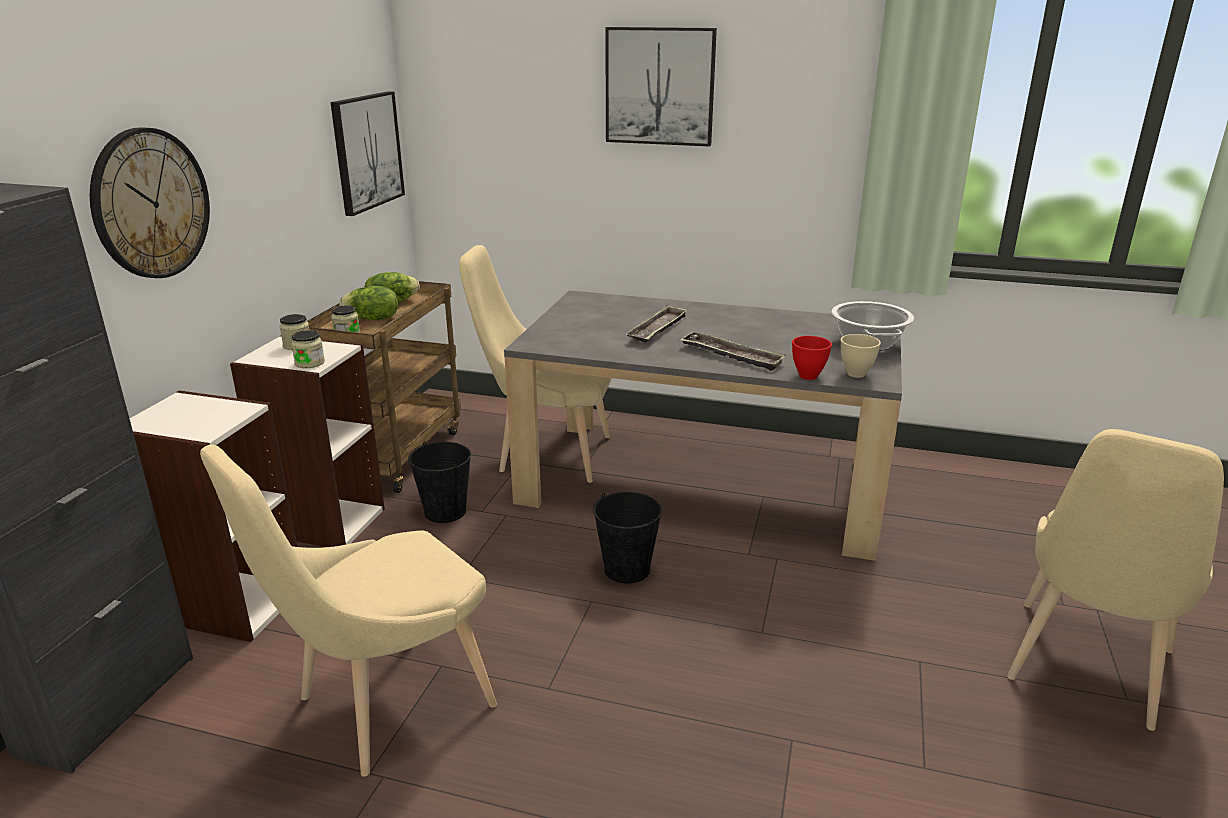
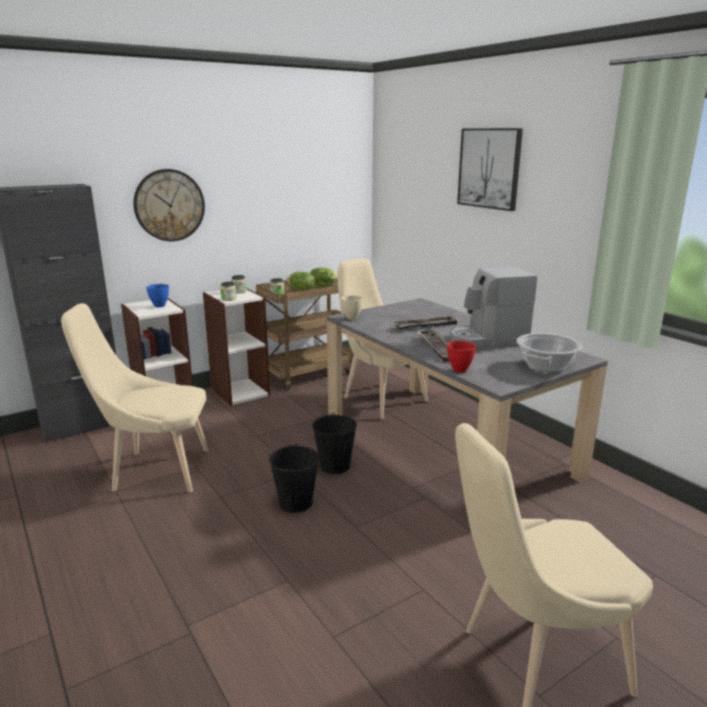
camera: 40 degrees right, 5 degrees down
picture [330,91,405,216] -> none
black bucket [408,442,471,523] -> black bucket moved to [269,443,319,513]
beige bowl [841,334,881,378] -> beige bowl moved to [341,295,363,320]
none -> blue bowl [146,284,169,307]
none -> coffee machine [450,267,537,348]

